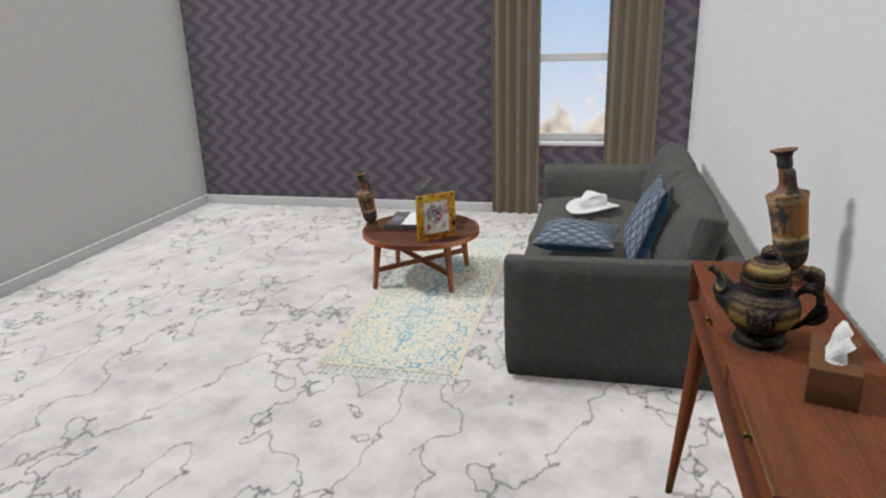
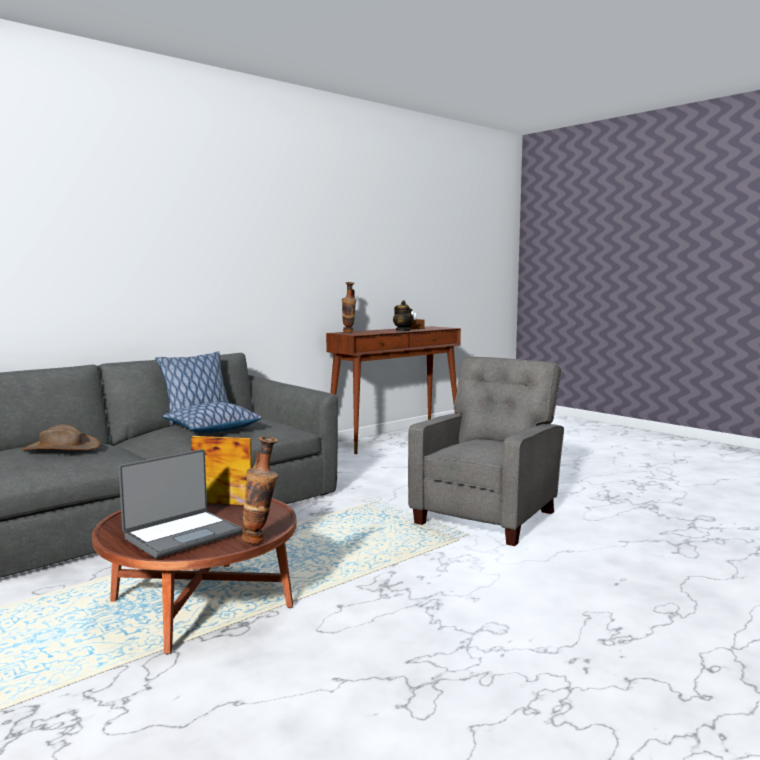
camera: 145 degrees left, 10 degrees down
white hat [566,190,619,214] -> brown hat [22,424,101,450]
none -> grey armchair [408,356,564,546]

